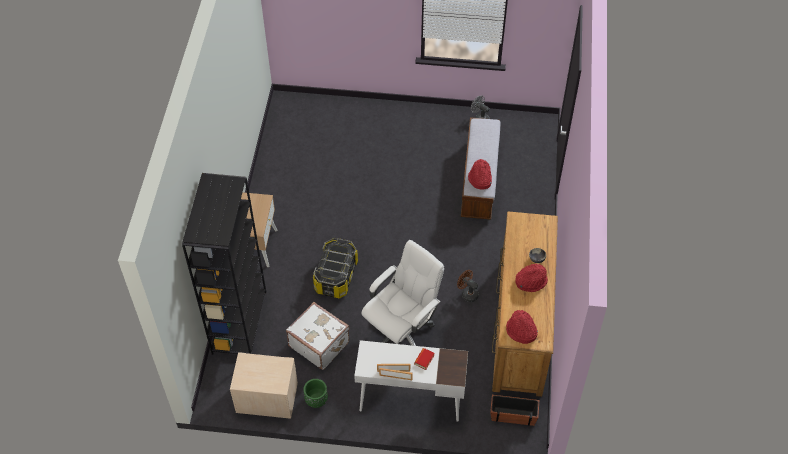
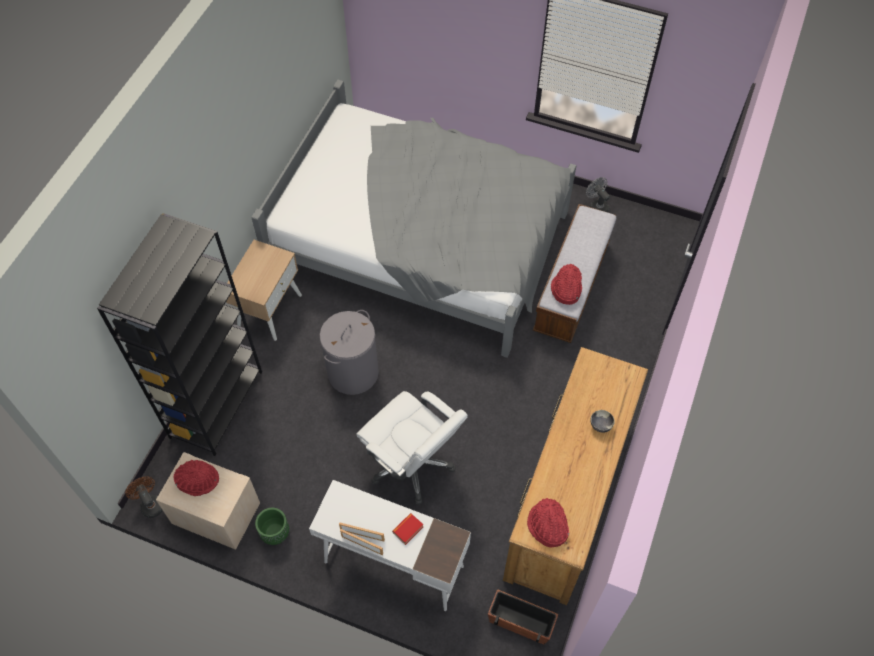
camera: 15 degrees right, 5 degrees up
white suitcase [286,302,350,370] -> none
storage box [313,238,358,298] -> grey laundry basket [320,310,379,395]
white office chair [361,240,444,346] -> white office chair turned 75 degrees clockwise [356,391,468,505]
brown fan [457,270,479,302] -> brown fan moved to [125,477,163,518]
red hat [515,264,548,292] -> red hat moved to [174,460,219,496]
none -> grey bed [251,80,576,358]

